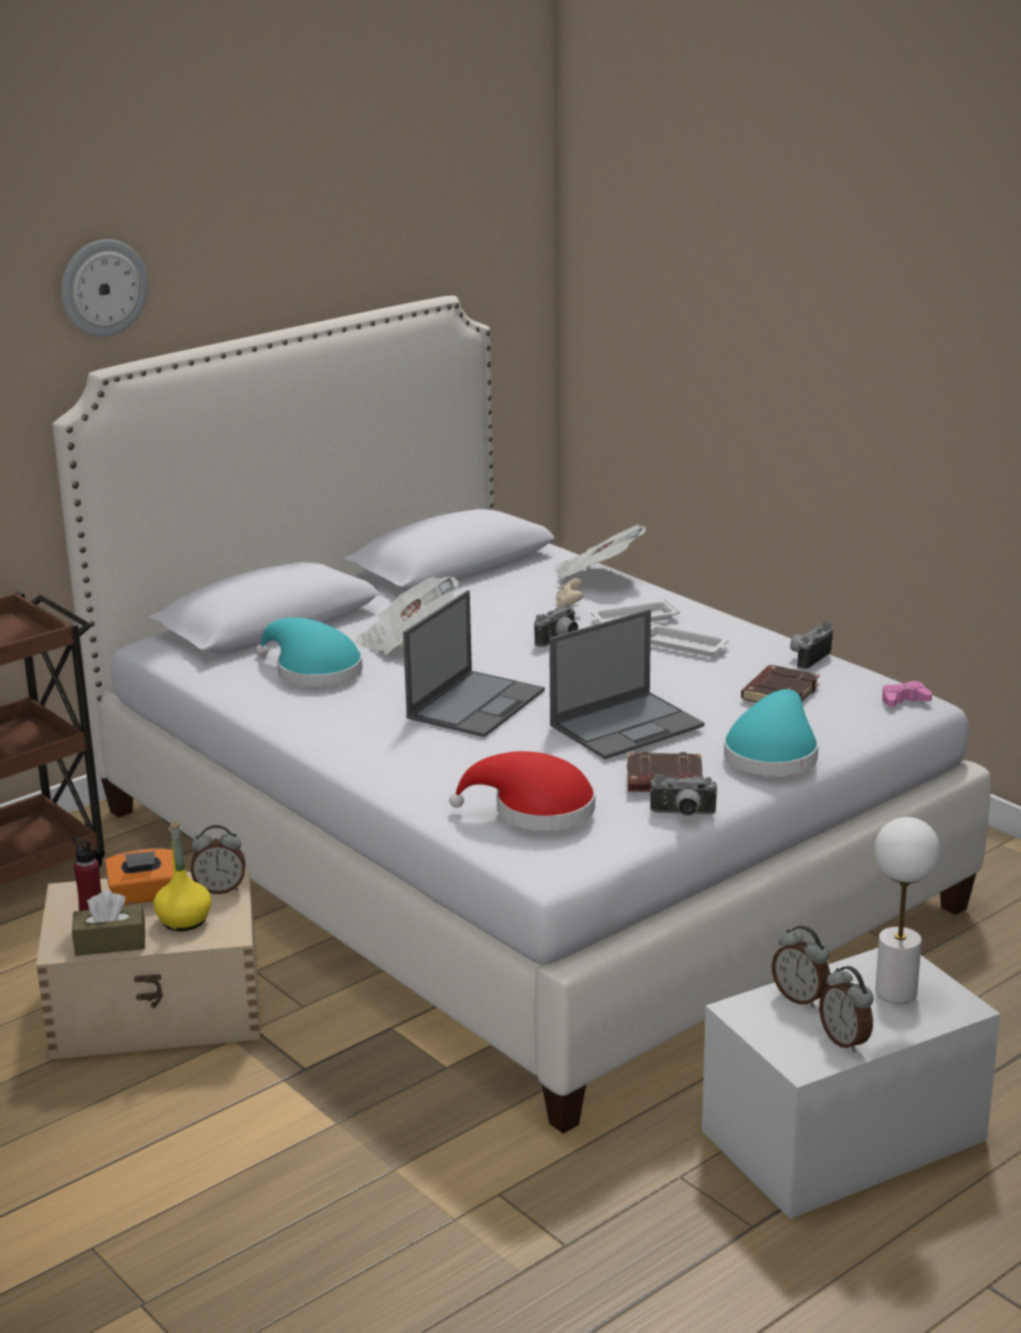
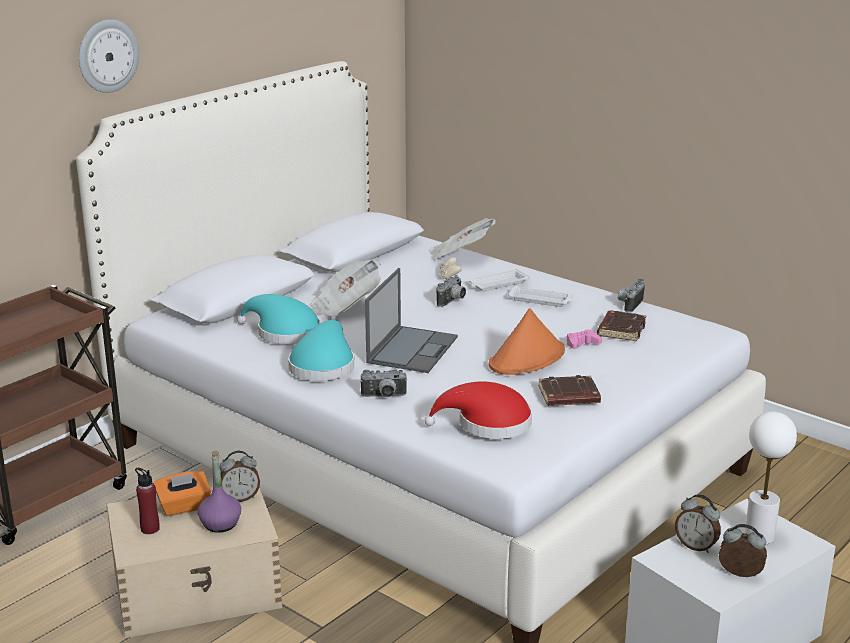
camera: 10 degrees left, 0 degrees up
brown tissue box [72,891,145,956] -> none
yellow bottle [153,822,212,931] -> purple bottle [198,451,241,533]
laptop [549,609,704,759] -> orange hat [489,308,565,375]
camera [650,774,718,816] -> camera moved to [360,370,407,398]
turquoise hat [724,689,818,776] -> turquoise hat moved to [288,320,354,381]
alarm clock [819,966,873,1053] -> alarm clock turned 150 degrees clockwise [719,524,767,577]
pink game controller [882,681,932,707] -> pink game controller moved to [567,329,602,349]

